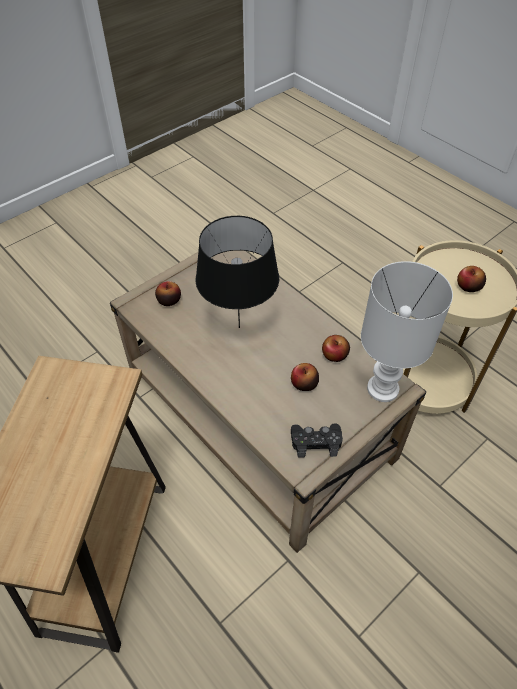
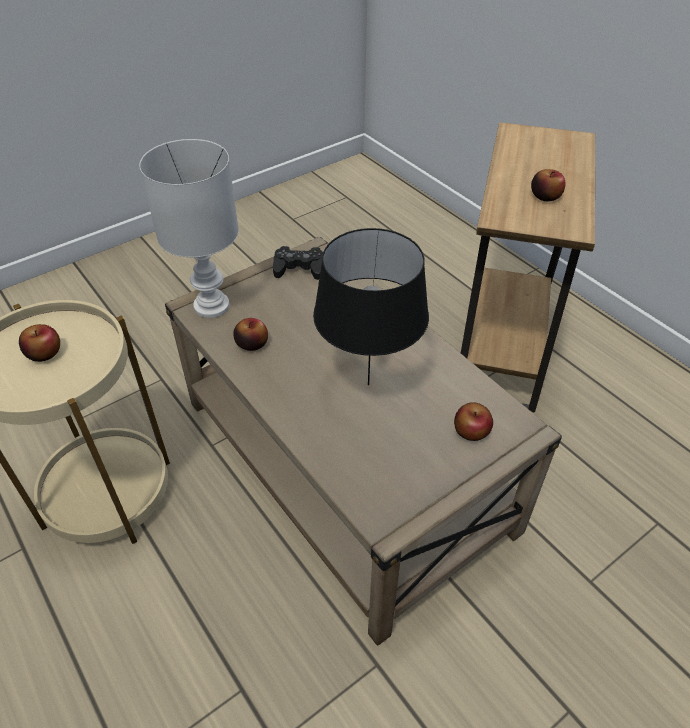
camera: 175 degrees left, 5 degrees down
apple [291,363,319,391] -> apple moved to [531,169,566,201]

